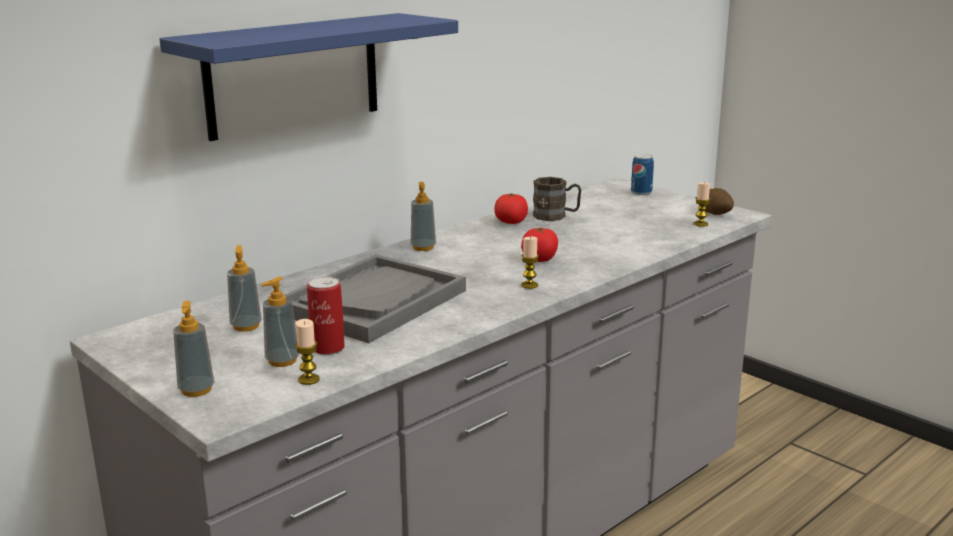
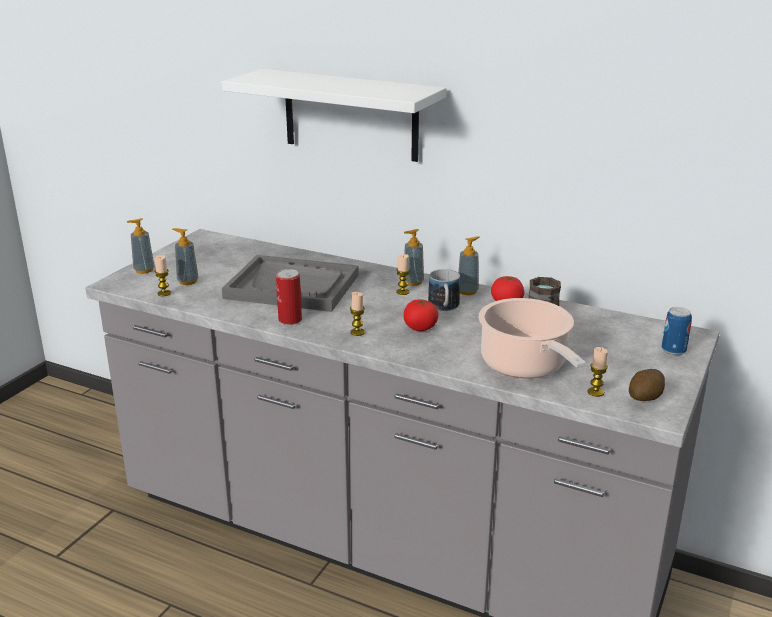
camera: 70 degrees right, 5 degrees up
blue shelf [160,13,458,141] -> white shelf [222,69,446,162]
soap dispenser [227,245,262,332] -> soap dispenser moved to [458,236,480,295]
can [307,276,345,355] -> can moved to [276,269,302,325]
none -> candle [396,254,410,295]
none -> mug [428,269,460,311]
none -> cooking pot [478,298,586,378]

